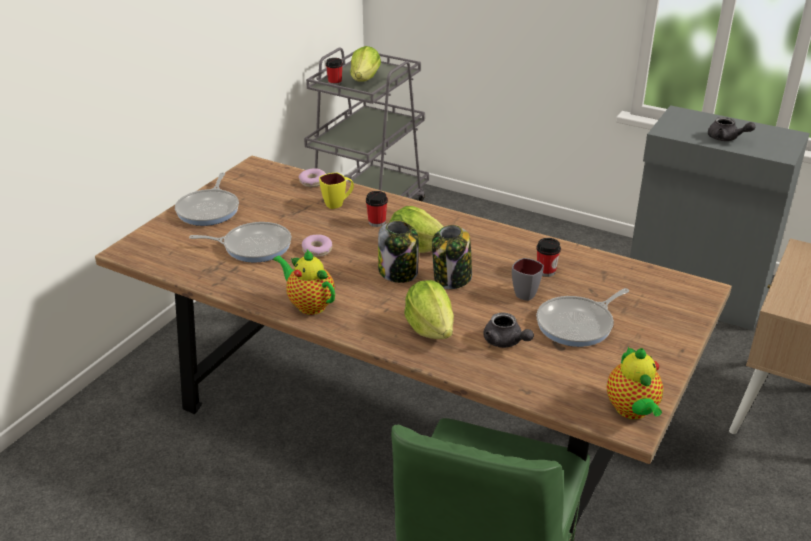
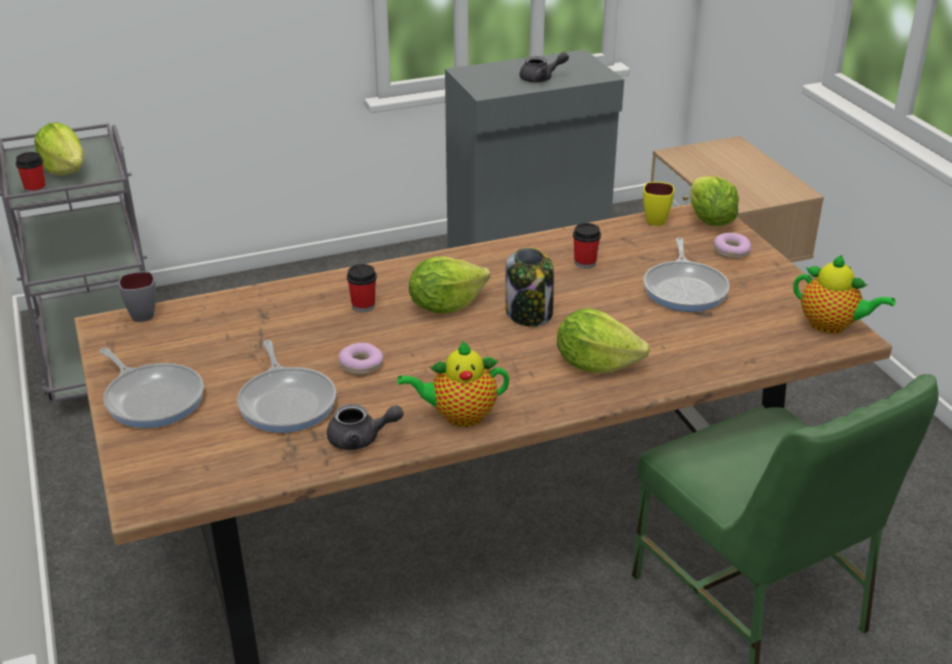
camera: 50 degrees left, 0 degrees up
frying pan [189,222,291,263] -> frying pan turned 120 degrees clockwise [237,340,336,433]
donut [299,168,326,187] -> donut moved to [714,233,751,258]
yellow mug [319,173,354,209] -> yellow mug moved to [643,182,675,226]
jar [378,220,419,283] -> none
grey teapot [483,313,534,348] -> grey teapot moved to [327,404,404,450]
grey mug [512,258,544,301] -> grey mug moved to [118,271,156,322]
none -> lettuce [690,176,739,226]

